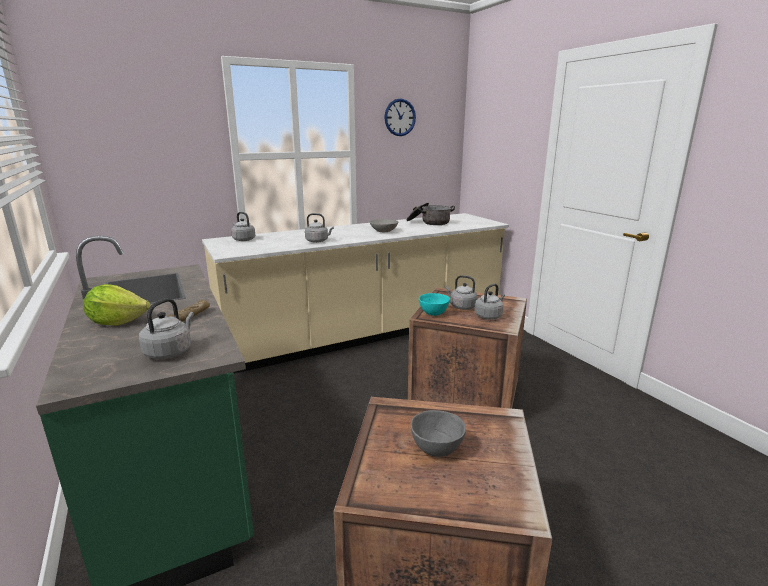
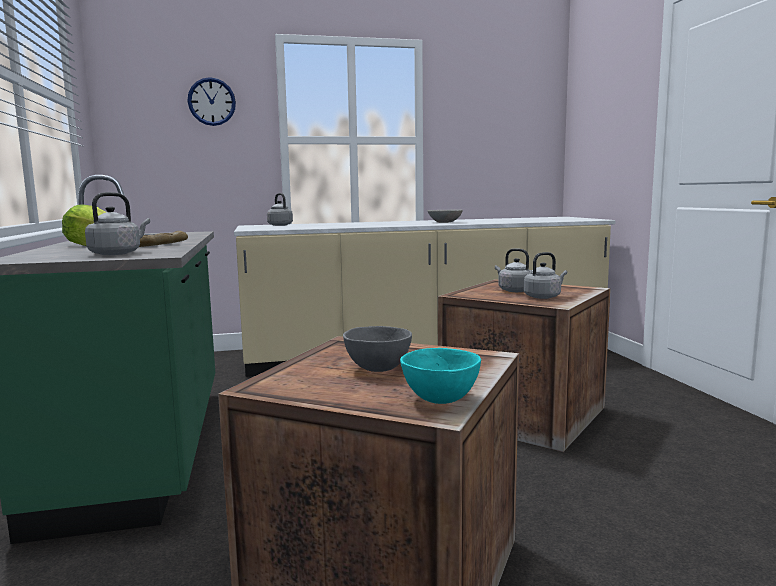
camera: 15 degrees right, 10 degrees down
grey kettle [305,213,334,243] -> none
wall clock [384,99,416,136] -> wall clock moved to [188,77,236,126]
cooking pot [406,203,455,225] -> none
turquoise bowl [419,293,450,316] -> turquoise bowl moved to [400,348,481,404]

